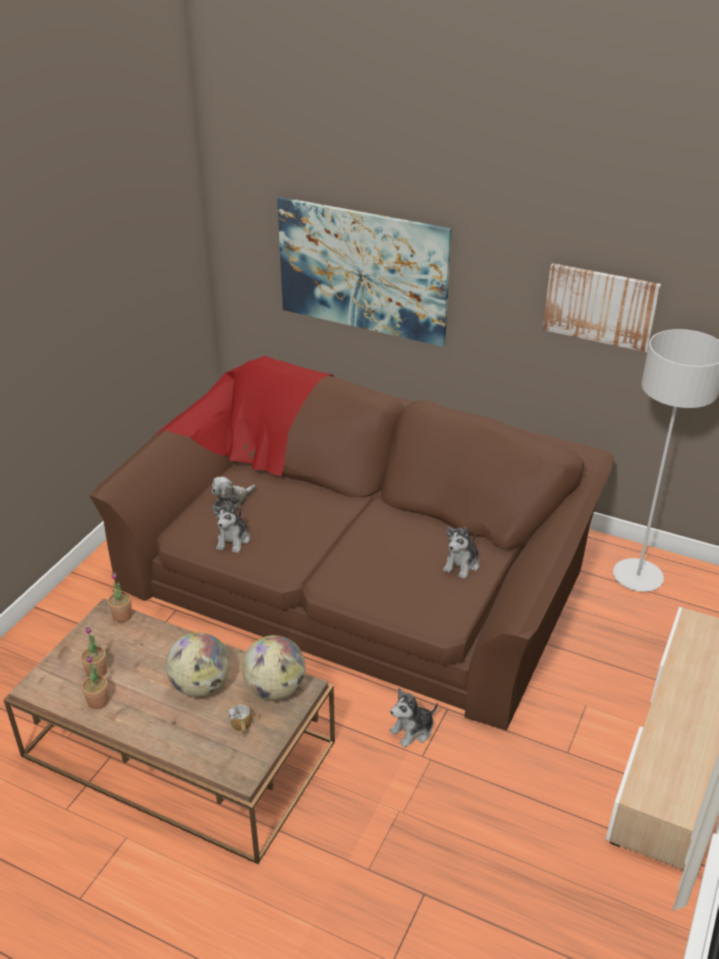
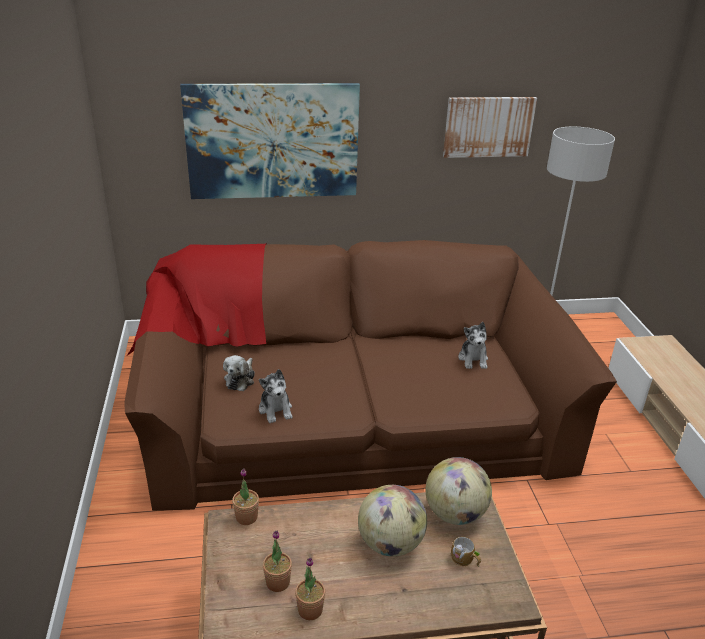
camera: 35 degrees left, 5 degrees down
plush toy [389,688,438,747] -> none

